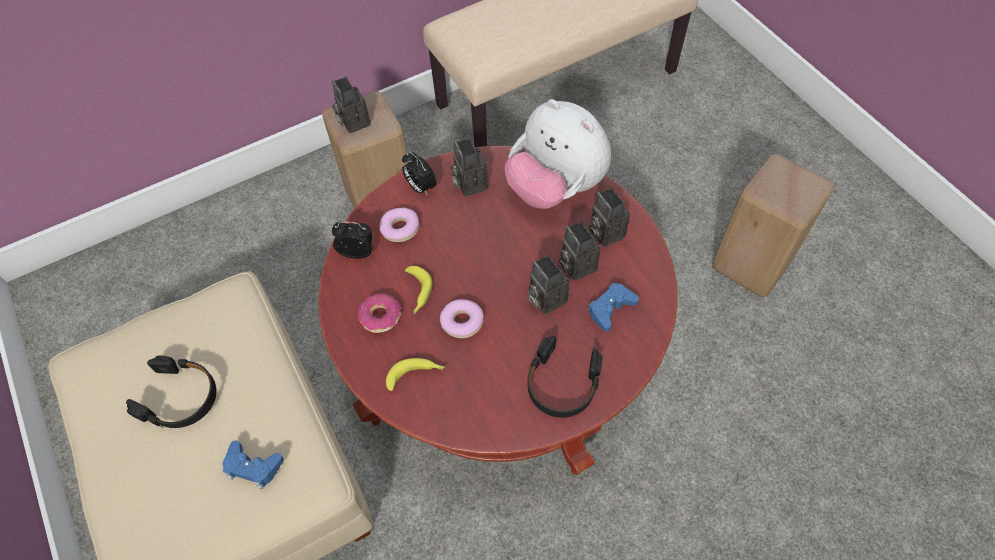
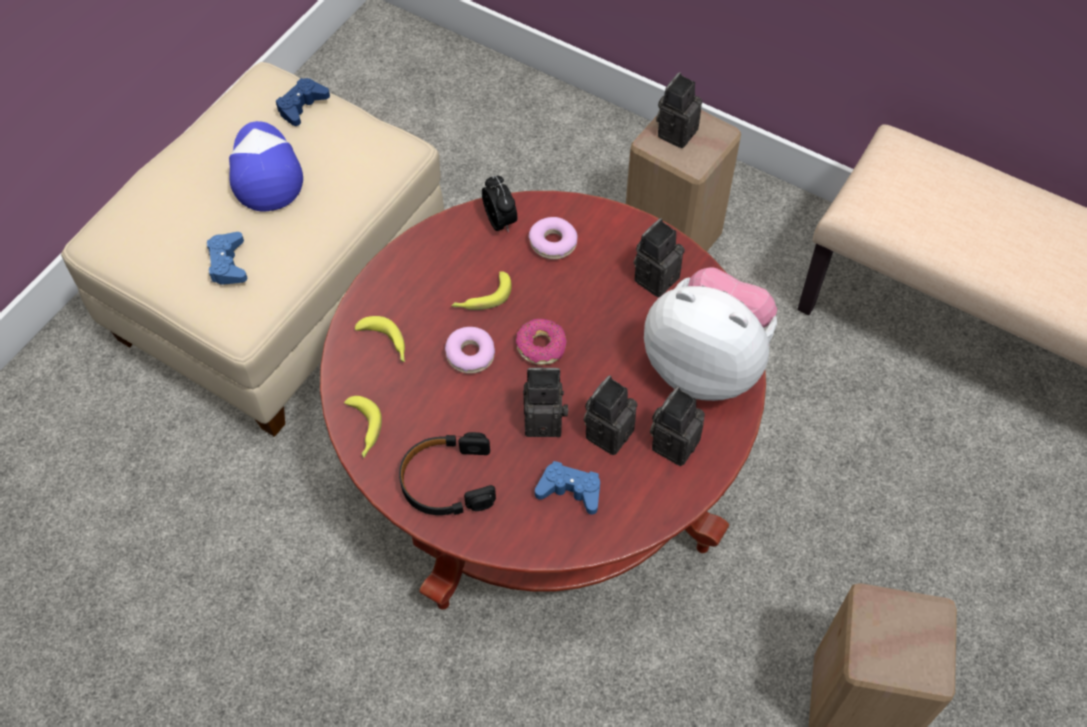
camera: 60 degrees right, 0 degrees up
black headphones [126,356,216,428] -> cap [229,121,303,212]
donut [357,293,401,333] -> donut moved to [516,319,566,365]
alarm clock [402,152,437,196] -> none
plush toy [505,99,611,209] -> plush toy turned 105 degrees clockwise [644,267,777,401]
camera [528,255,569,315] -> camera turned 60 degrees clockwise [523,368,568,437]
none -> blue game controller [276,78,330,126]
none -> banana [344,396,382,458]

